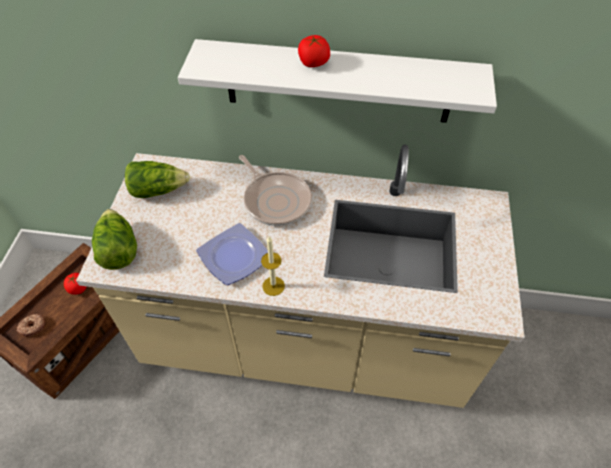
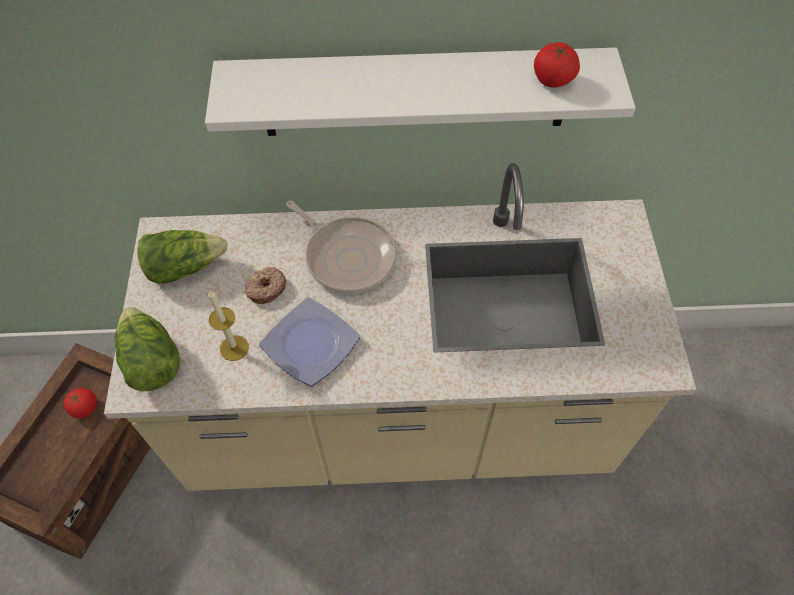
camera: 10 degrees left, 5 degrees up
donut [17,314,45,337] -> donut moved to [244,267,286,304]
candle [261,236,285,296] -> candle moved to [208,290,249,361]
tomato [298,35,330,67] -> tomato moved to [534,42,580,88]

